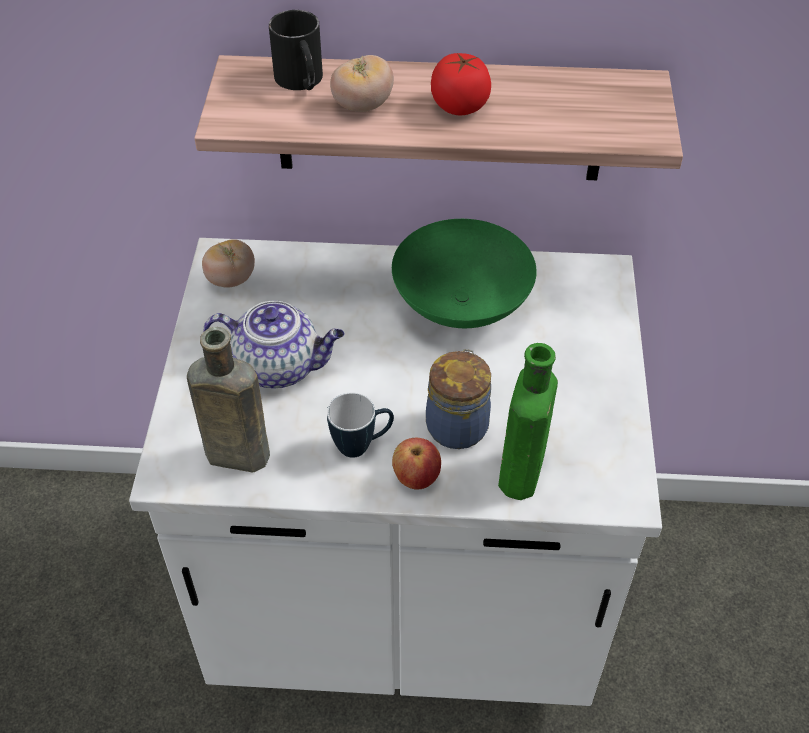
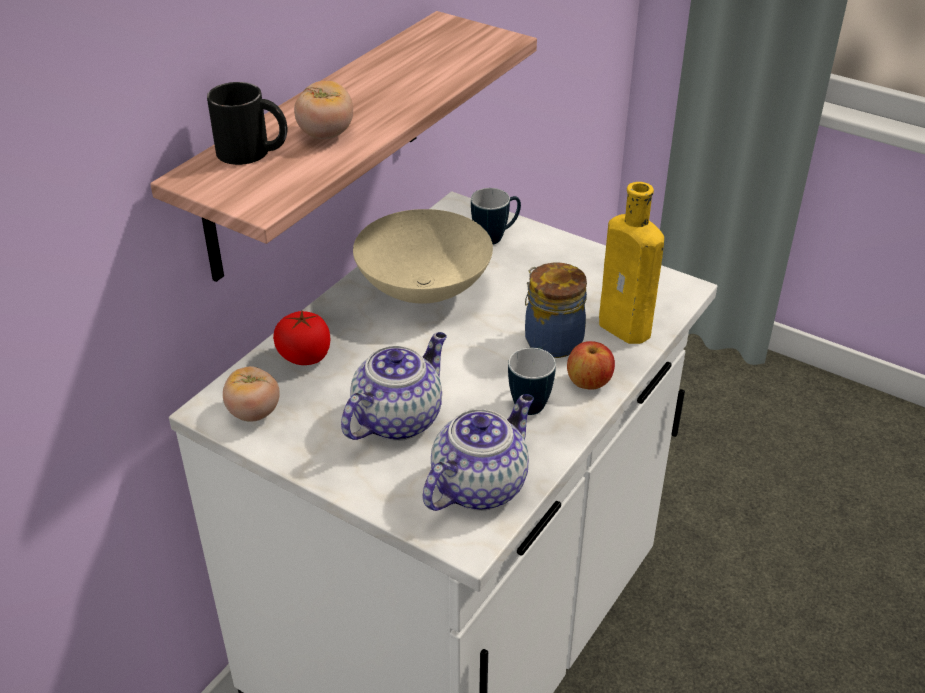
camera: 60 degrees left, 10 degrees down
brown bottle [187,327,270,473] -> teapot [423,394,534,511]
green bowl [392,219,537,328] -> beige bowl [353,209,493,304]
tomato [431,53,491,115] -> tomato moved to [273,311,330,365]
green bottle [498,343,558,505] -> yellow bottle [599,182,664,344]
none -> mug [471,188,521,244]

